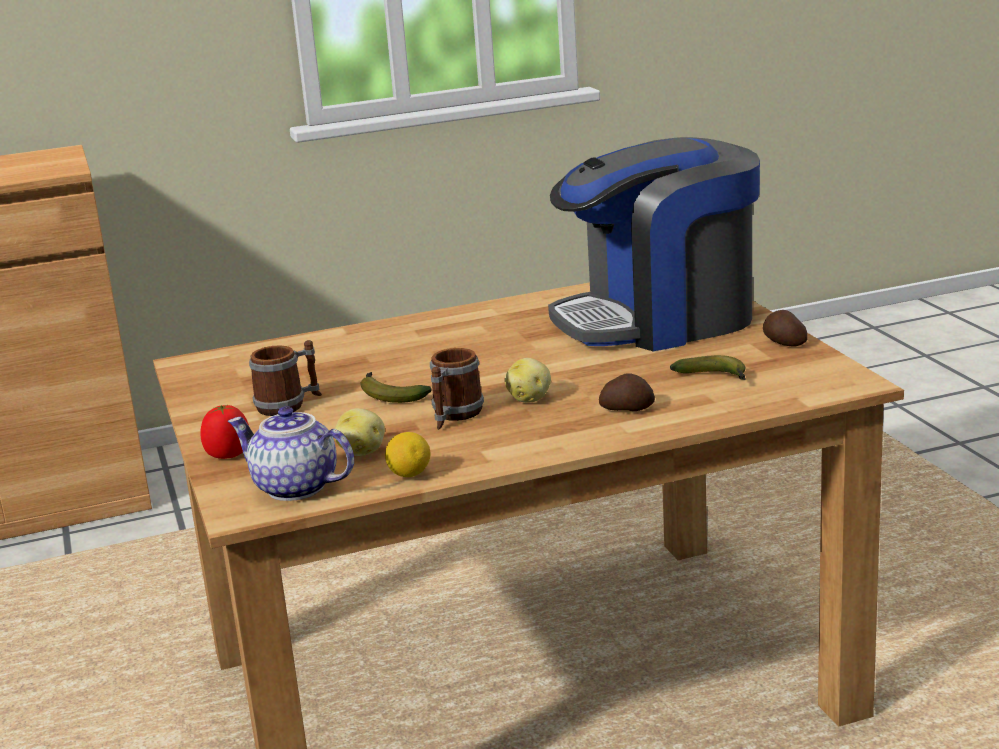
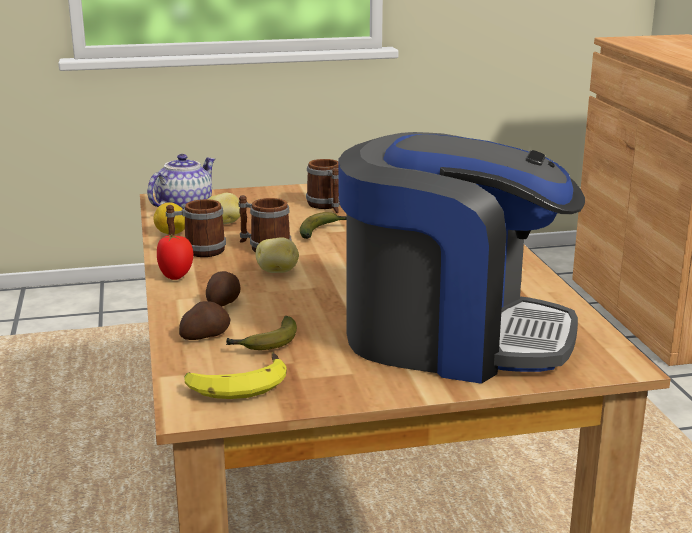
camera: 95 degrees right, 0 degrees up
tomato [200,405,249,459] -> tomato moved to [157,234,194,280]
coffee machine [548,137,760,351] -> coffee machine turned 120 degrees clockwise [338,132,585,384]
potato [763,310,808,346] -> potato moved to [179,301,231,340]
none -> mug [166,199,226,257]
none -> banana [185,352,287,399]

